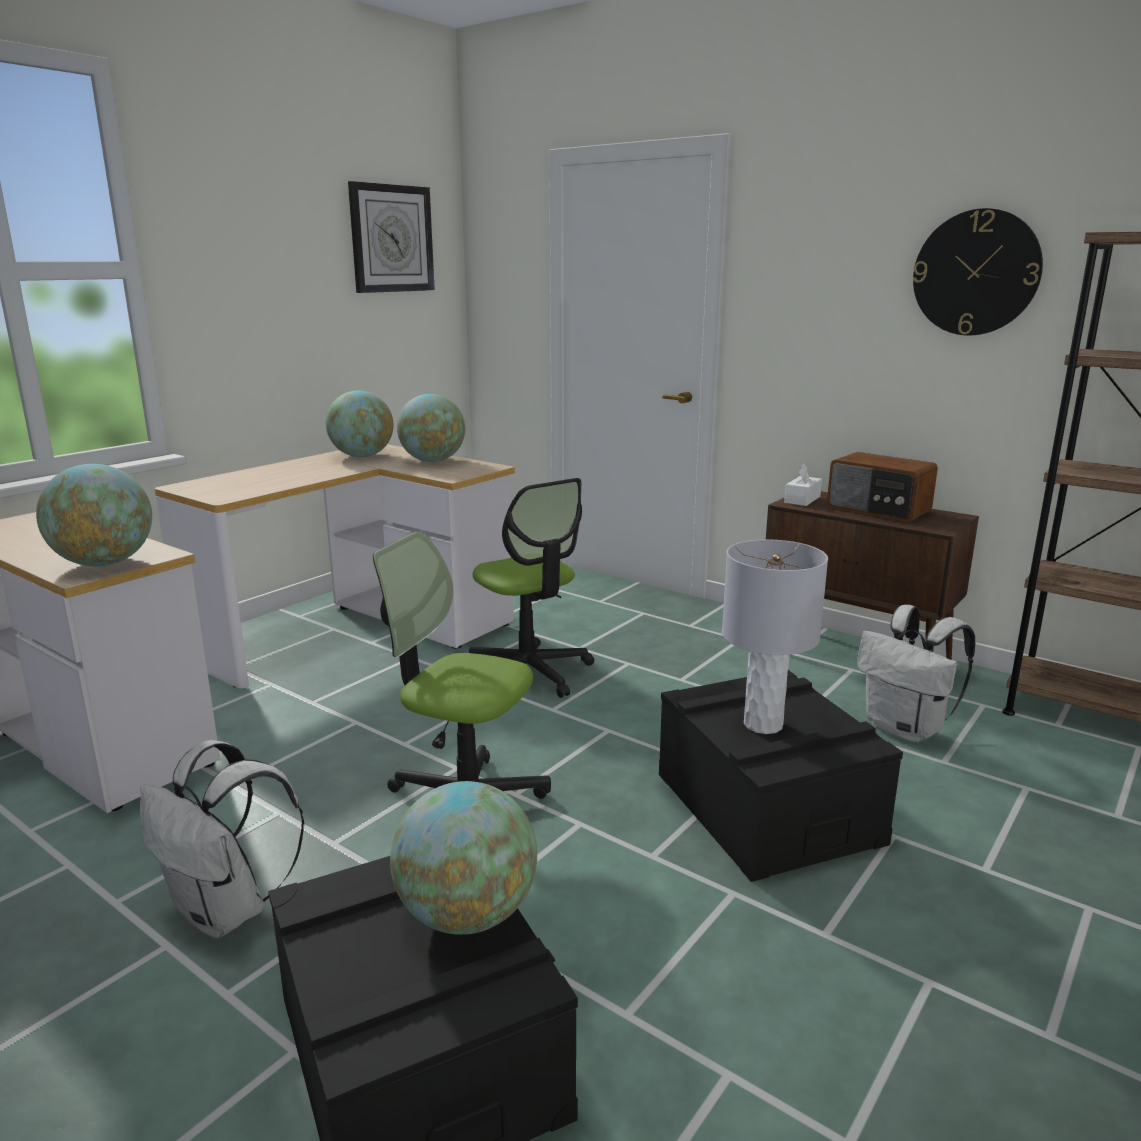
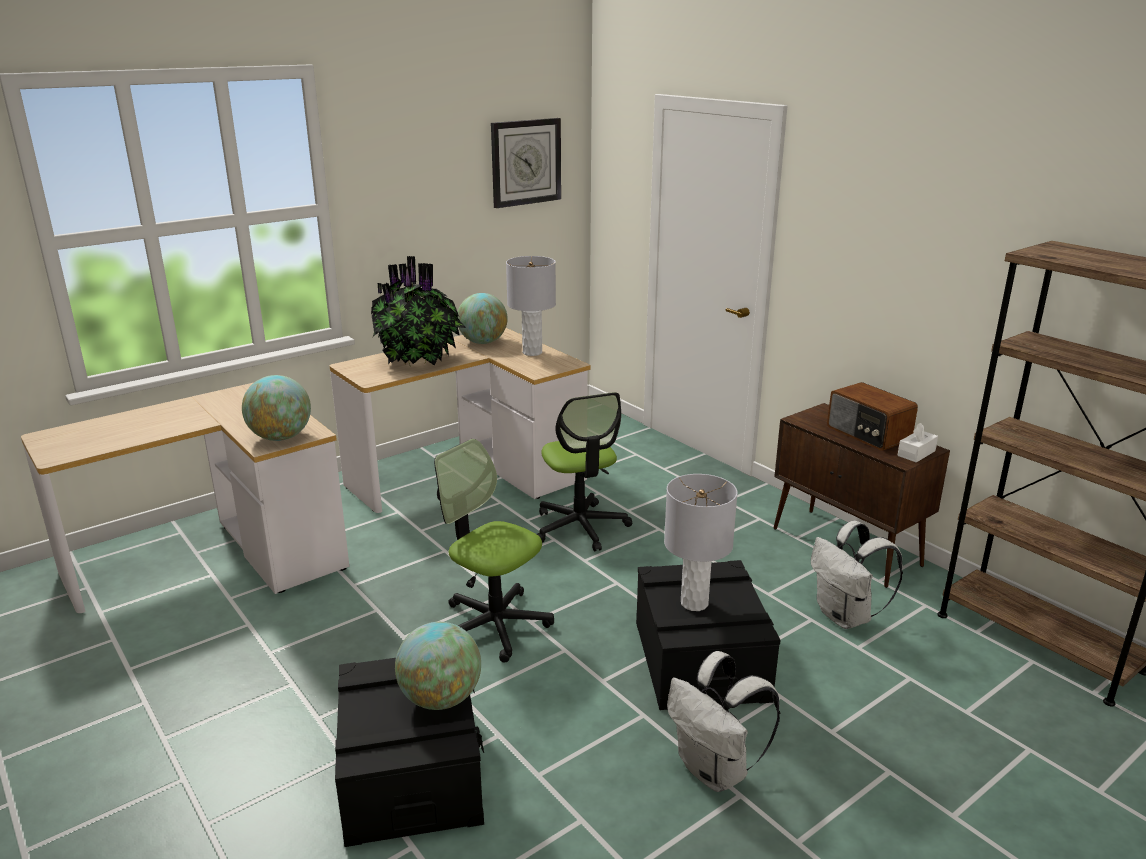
camera: 15 degrees right, 5 degrees up
white backpack [140,740,305,938] -> white backpack moved to [667,651,780,792]
globe [397,394,465,462] -> grey table lamp [506,256,556,356]
white tissue box [784,464,822,506] -> white tissue box moved to [897,422,938,462]
wall clock [913,208,1043,335] -> none
none -> potted plant [371,256,466,366]

